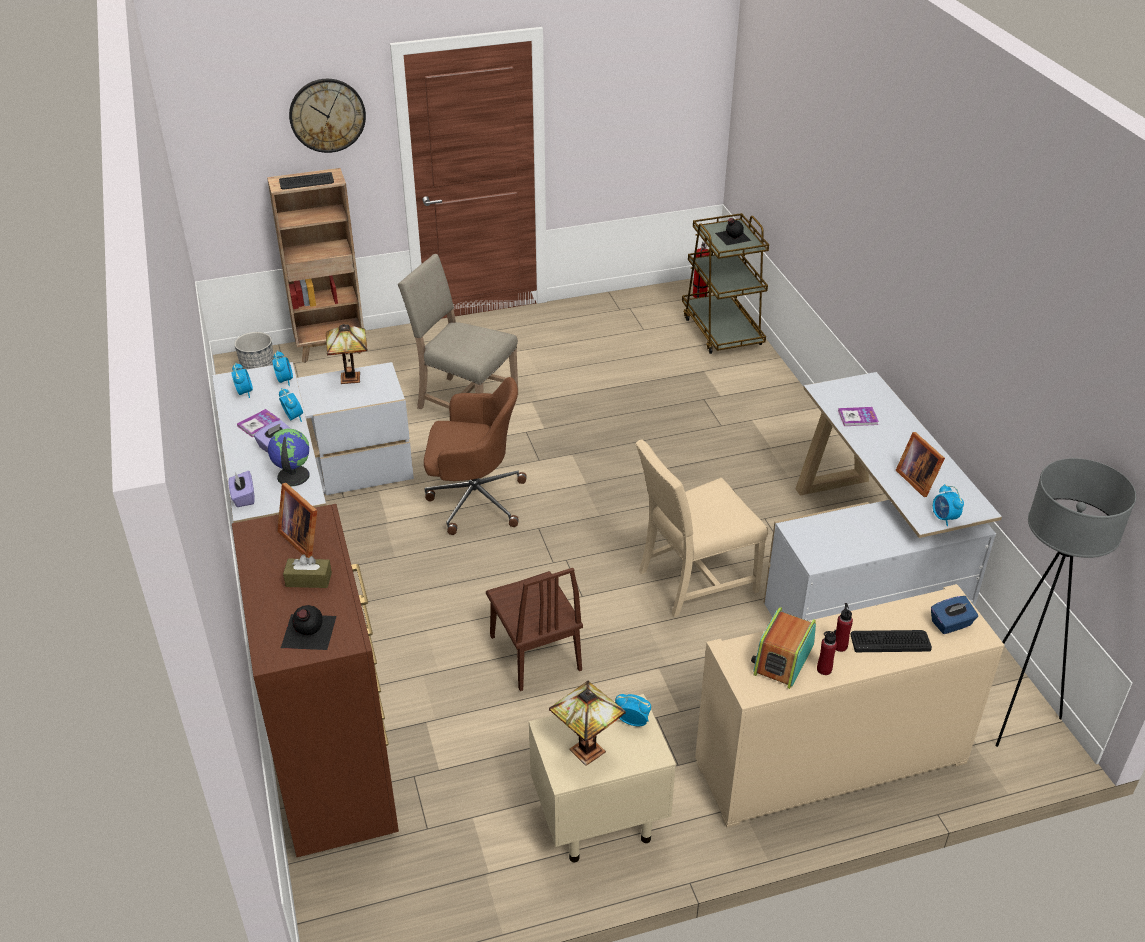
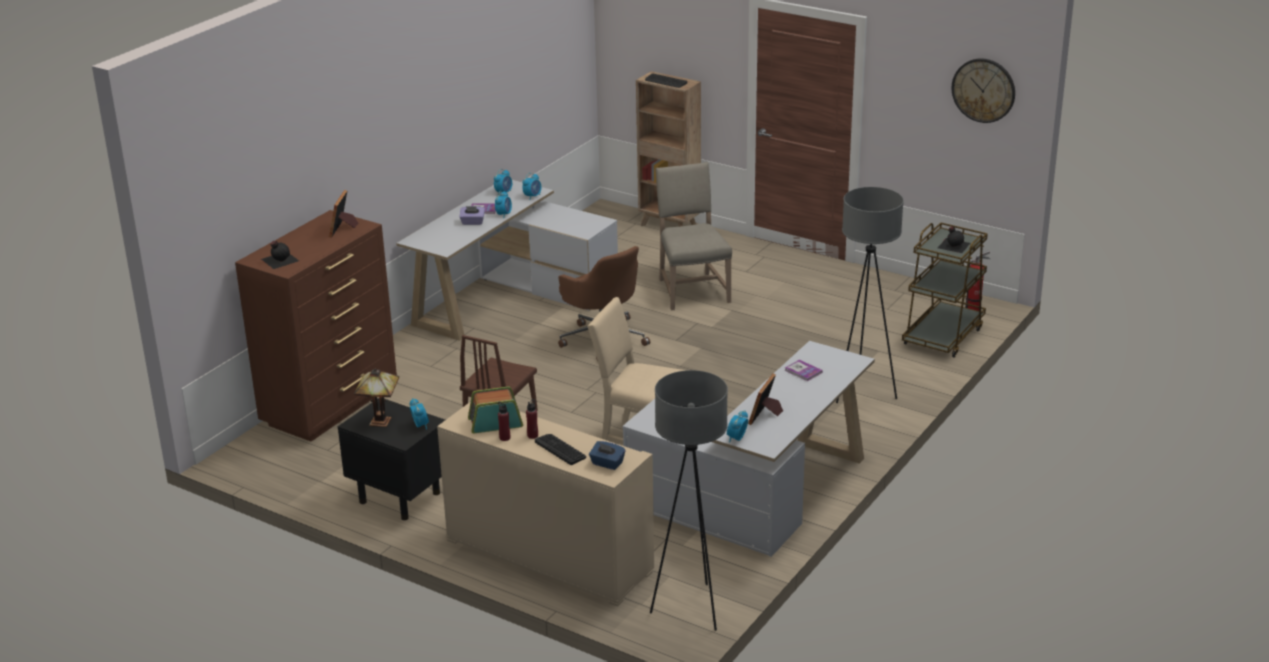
camera: 50 degrees right, 10 degrees down
purple tissue box [228,471,254,507] -> none
planter [234,332,274,369] -> none
globe [268,429,310,486] -> none
brown tissue box [283,554,332,588] -> none
wall clock [289,79,366,153] -> wall clock moved to [952,58,1015,123]
table lamp [326,324,368,384] -> none
beige nightstand [529,694,676,862] -> black nightstand [338,398,445,520]
none -> grey floor lamp [836,187,904,403]

